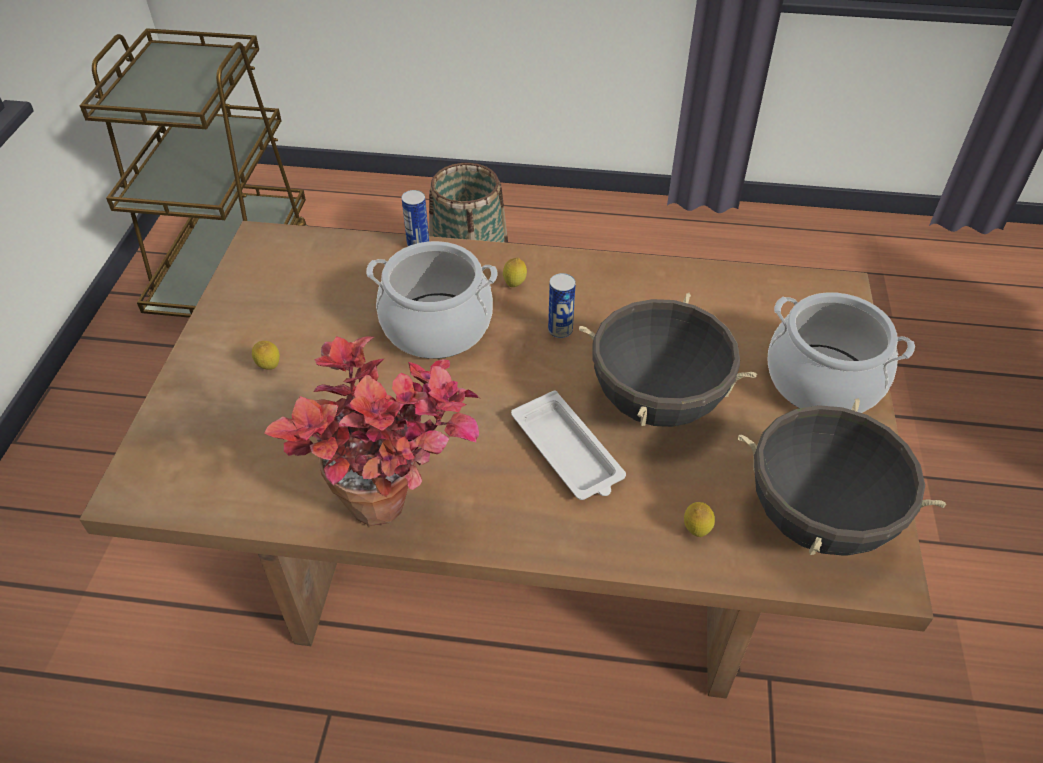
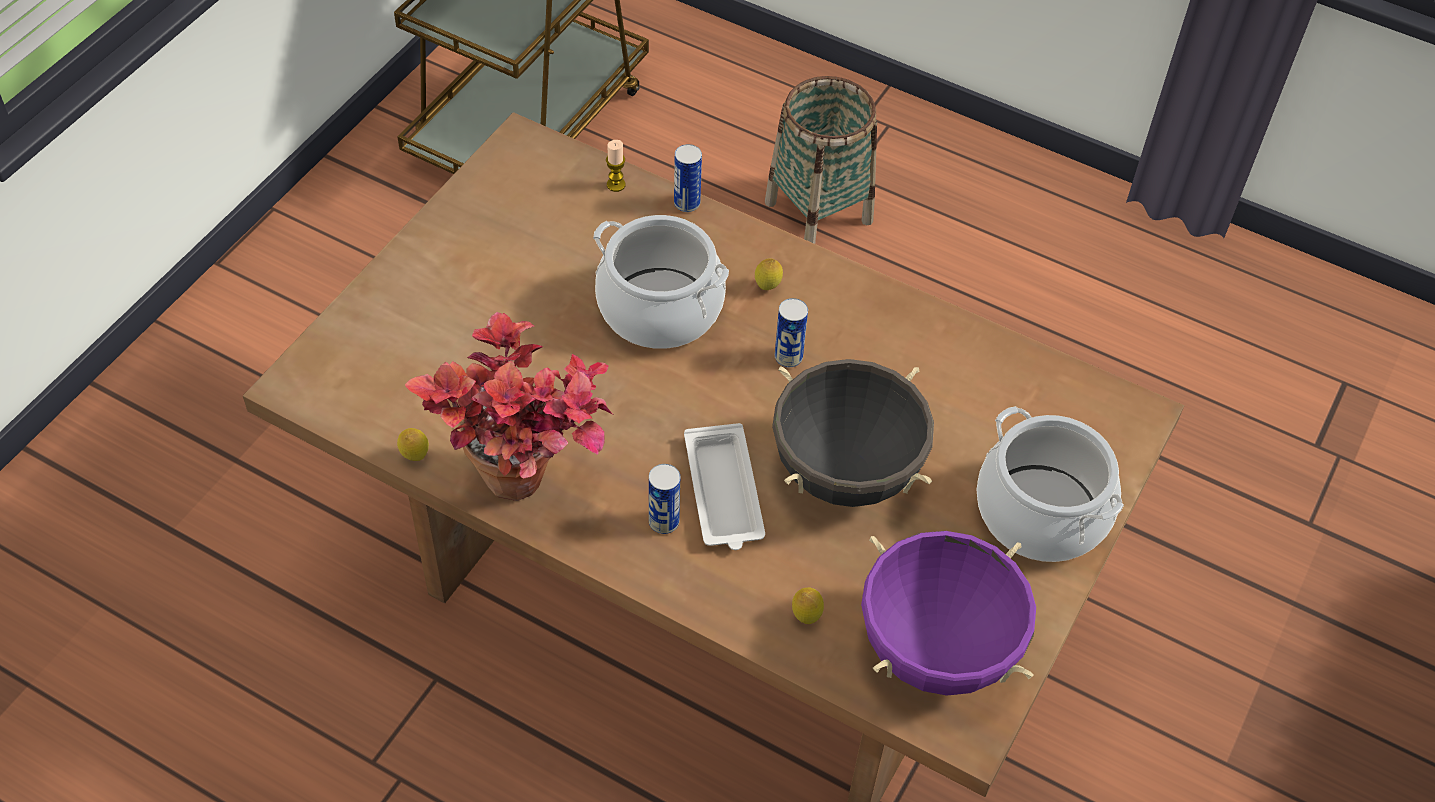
camera: 20 degrees right, 5 degrees up
lemon [252,341,280,370] -> lemon moved to [397,428,429,461]
black cooking pot [738,398,946,556] -> purple cooking pot [861,531,1036,696]
none -> candle [606,140,625,192]
none -> can [649,464,680,534]

